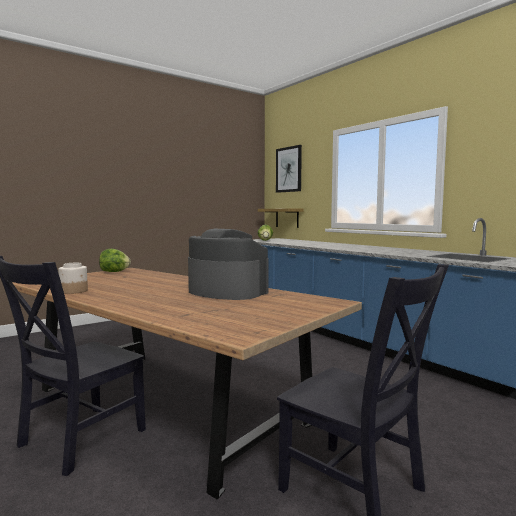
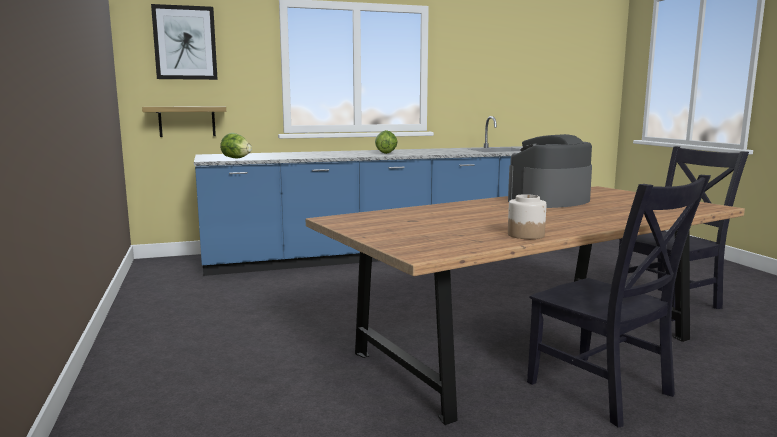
camera: 70 degrees left, 5 degrees up
lettuce [99,249,131,272] -> lettuce moved to [375,130,397,154]

